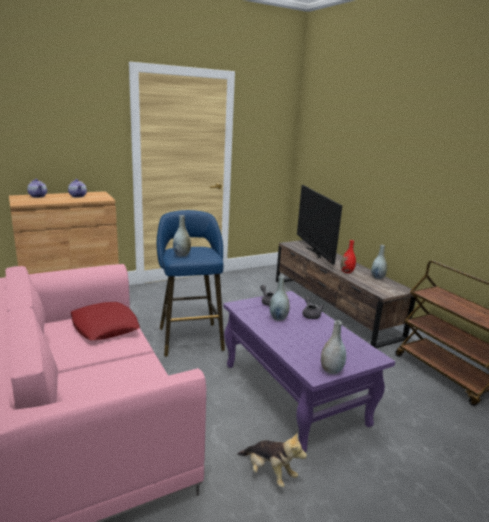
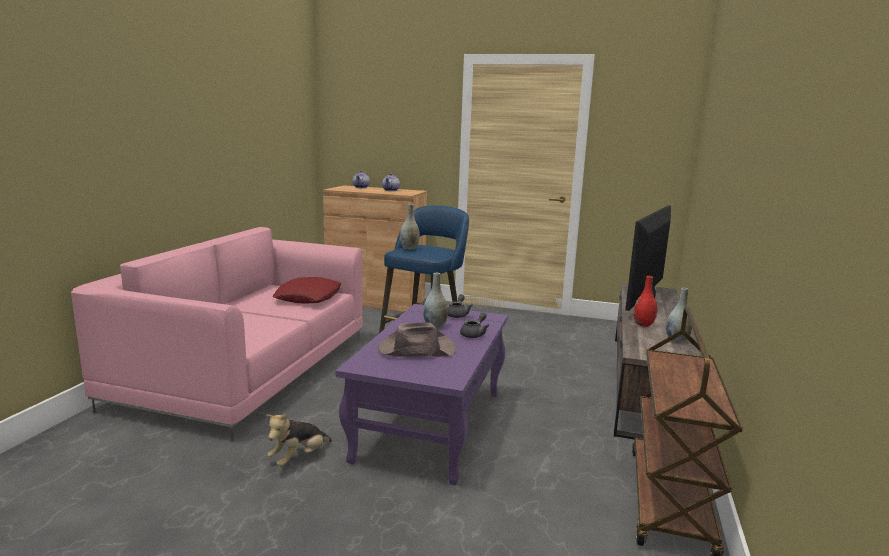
camera: 45 degrees right, 5 degrees down
plush toy [237,432,307,488] -> plush toy turned 45 degrees clockwise [266,414,332,467]
grey vase [321,320,346,374] -> none
none -> brown hat [378,322,456,357]

